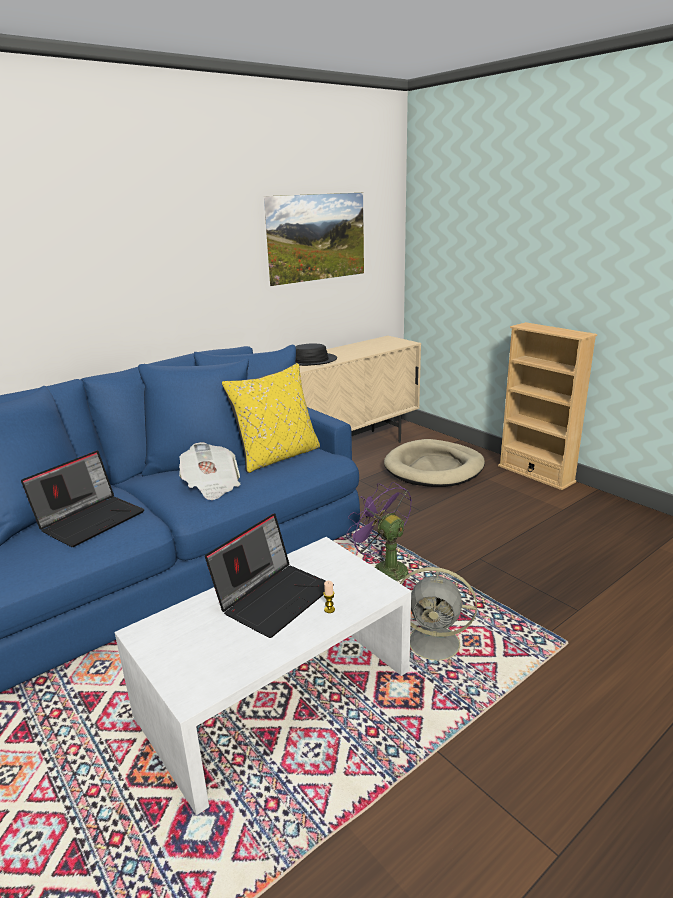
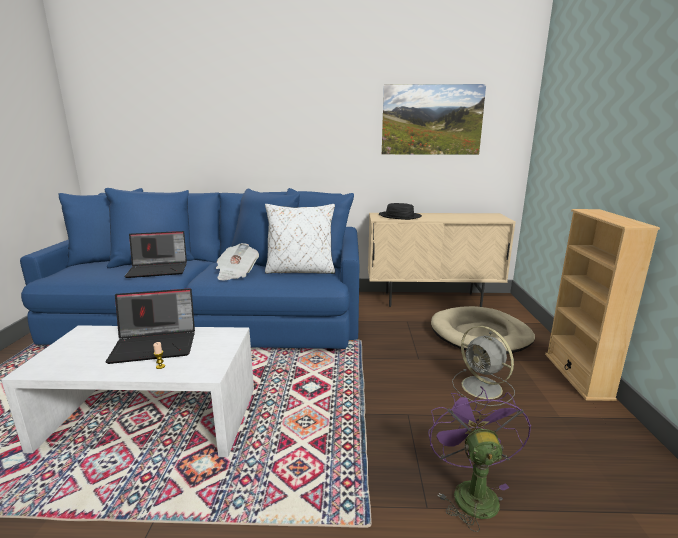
camera: 40 degrees right, 5 degrees down
yellow pillow [222,363,320,473] -> white pillow [265,204,335,274]
purple fan [346,482,412,586] -> purple fan moved to [428,386,531,532]
grey fan [400,567,477,667] -> grey fan moved to [452,326,515,406]

